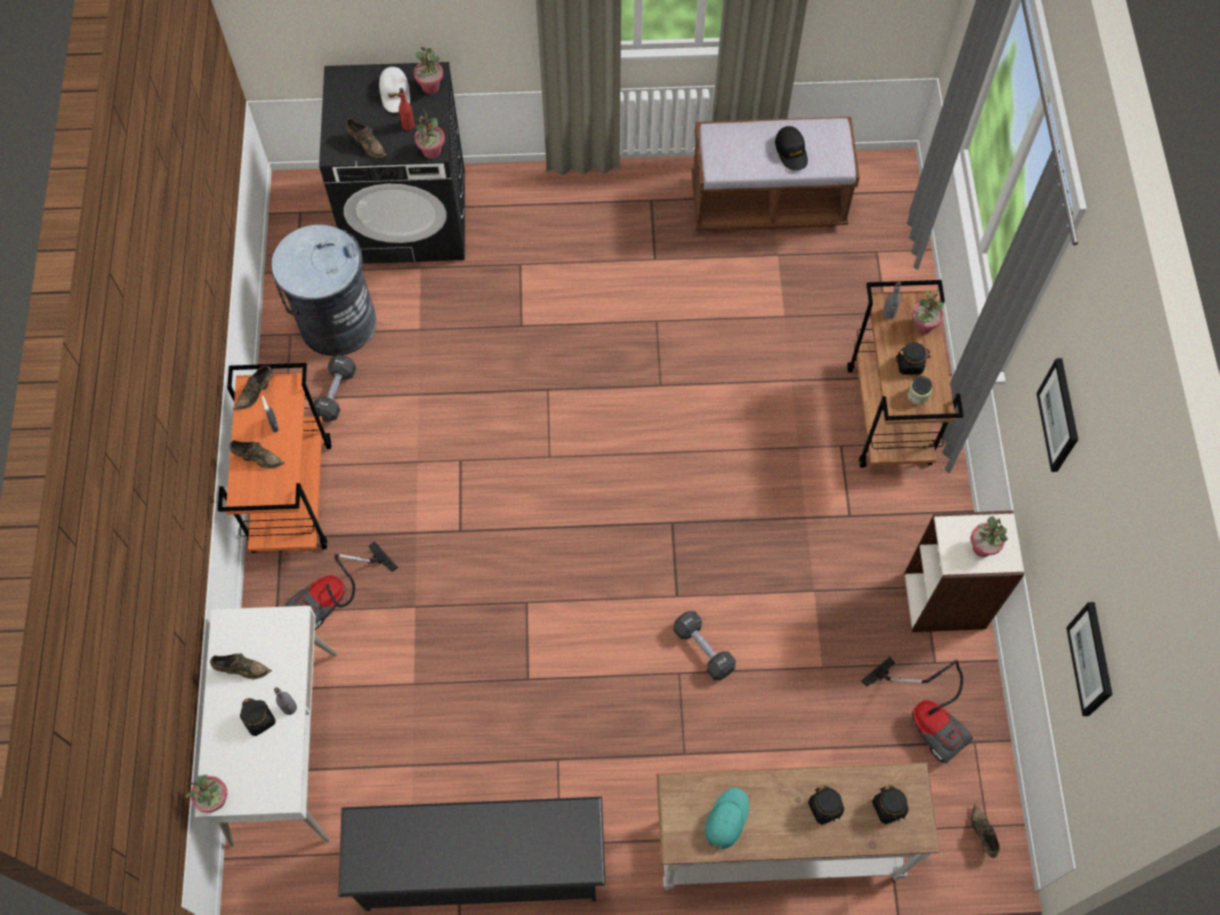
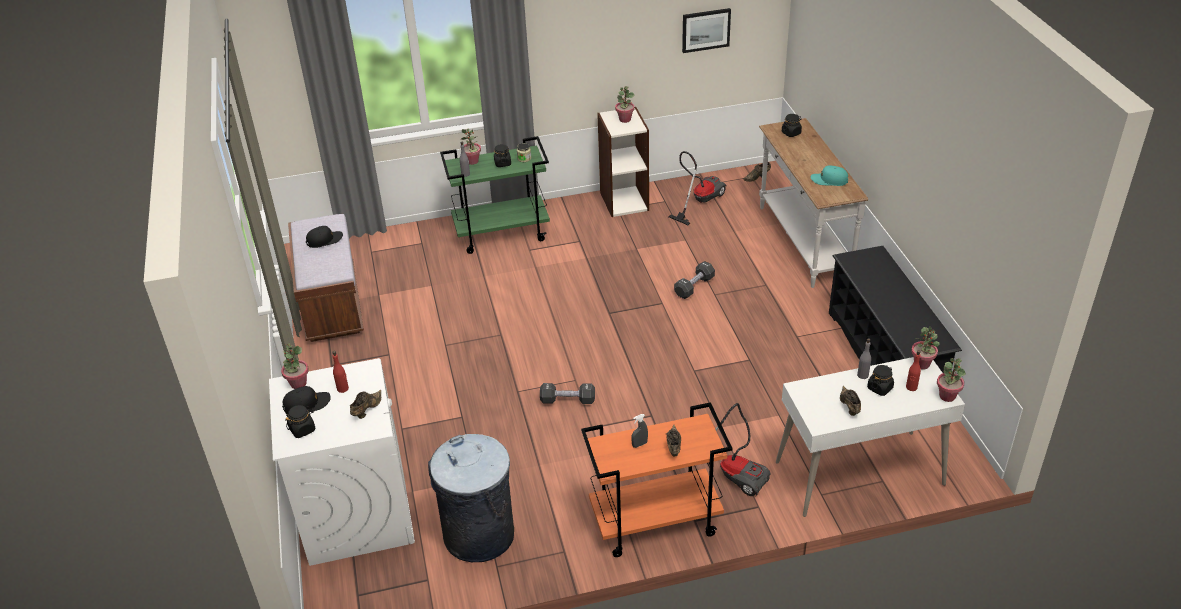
camera: 100 degrees left, 25 degrees down
brown shoe [233,366,274,410] -> none
black dumbbell [311,355,356,422] -> black dumbbell moved to [540,383,595,404]
black washing machine [319,62,465,264] -> white washing machine [269,358,415,566]
white cap [379,67,410,113] -> black cap [282,386,331,414]
potted plant [414,108,445,159] -> potted plant moved to [911,326,940,370]
black jar [808,785,844,825] -> black jar moved to [285,405,316,438]
brown cart [847,280,964,468] -> green cart [440,136,550,254]
picture [1036,358,1078,472] -> none
none -> red bottle [906,350,921,391]

